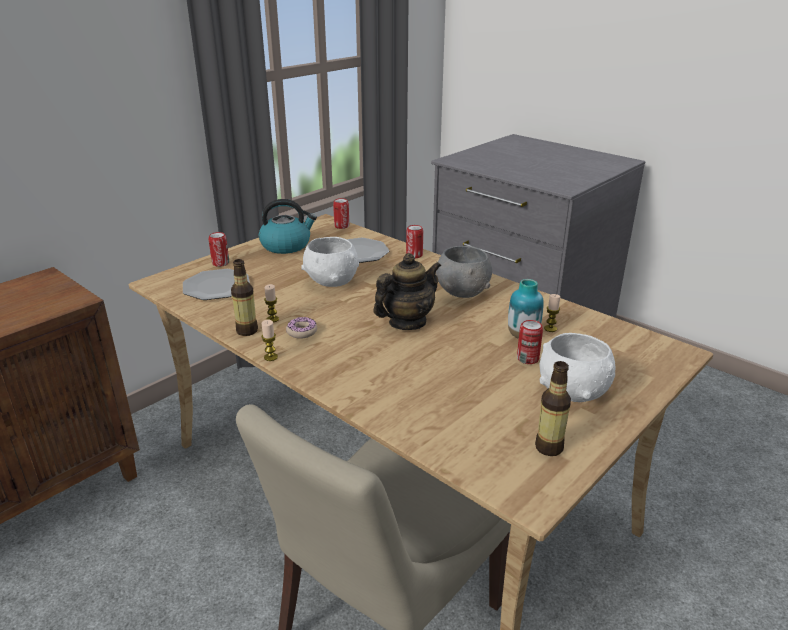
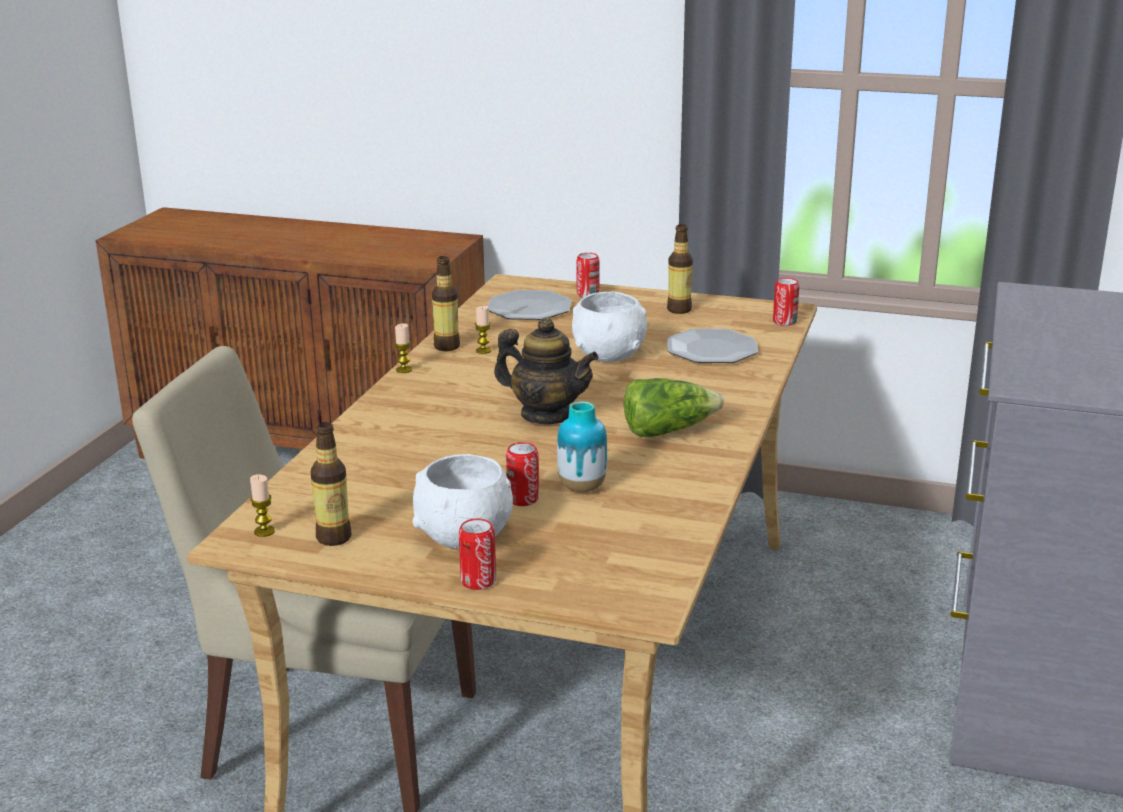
camera: 65 degrees right, 5 degrees down
kettle [259,199,317,254] -> bottle [667,224,693,314]
donut [286,317,317,339] -> none
can [406,225,423,258] -> can moved to [459,518,496,590]
grey bowl [436,246,492,298] -> lettuce [624,378,724,437]
candle [544,294,560,332] -> candle moved to [250,474,275,537]

